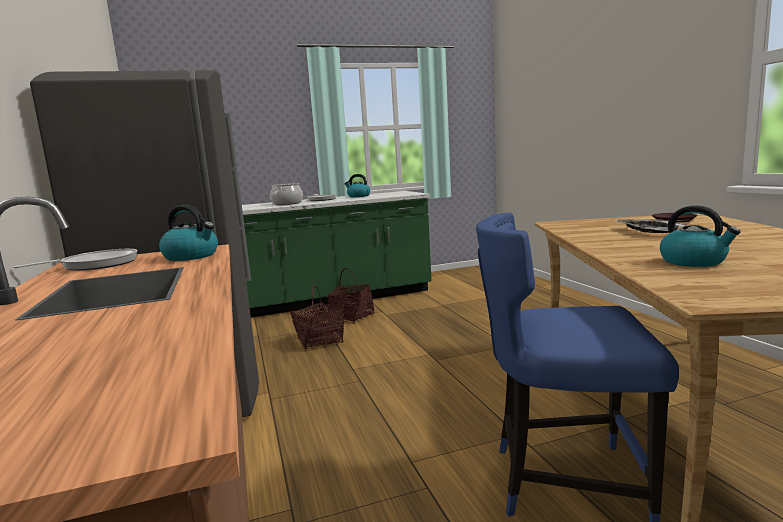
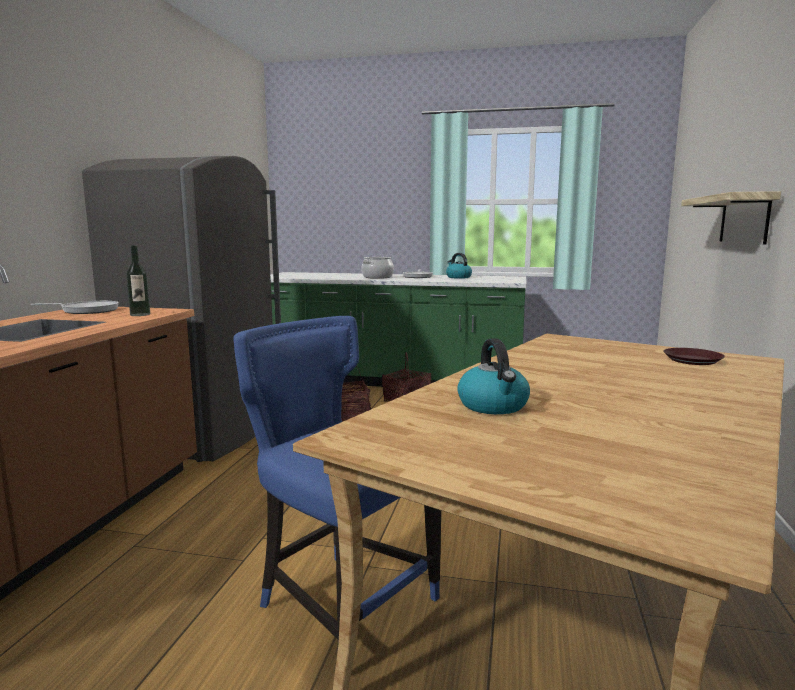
camera: 30 degrees right, 0 degrees up
kettle [159,204,218,261] -> bottle [126,245,150,316]
tray [616,219,688,233] -> none
none -> shelf [681,191,781,245]

